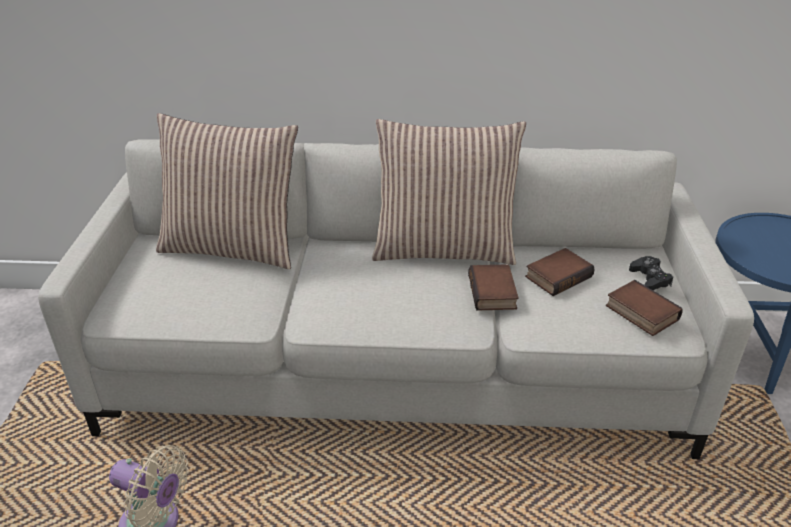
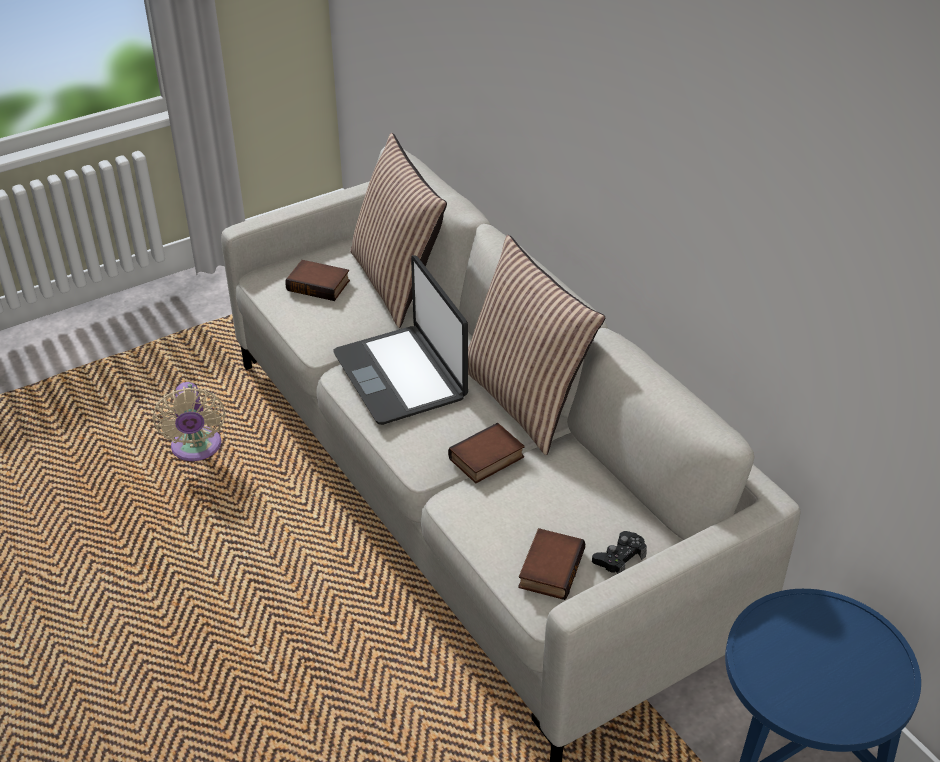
camera: 55 degrees right, 5 degrees up
book [525,248,594,296] -> book moved to [285,260,350,301]
none -> laptop [334,255,468,425]

